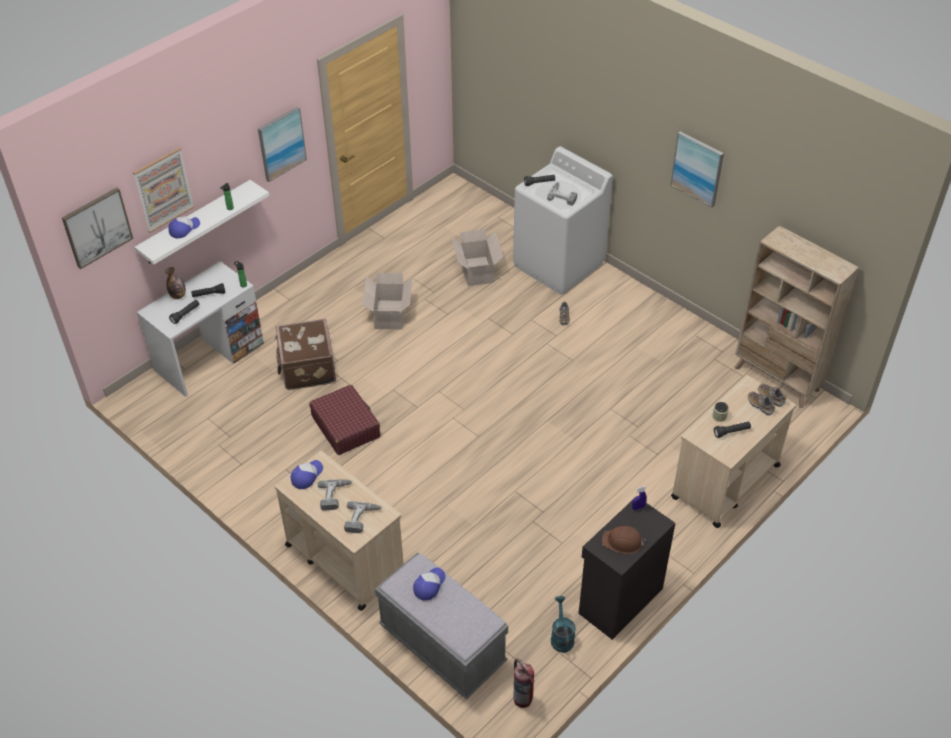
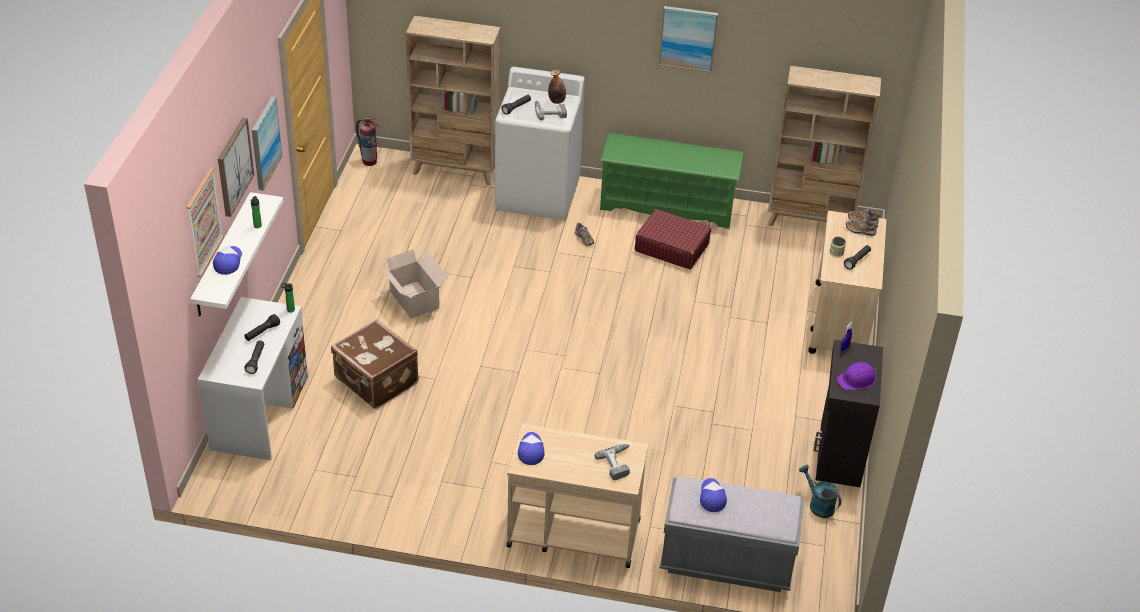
camera: 35 degrees left, 5 degrees down
picture [62,188,133,269] -> picture moved to [218,118,254,217]
bottle [165,267,186,299] -> bottle moved to [548,69,566,104]
red suitcase [310,385,380,455] -> red suitcase moved to [635,209,711,269]
power drill [318,479,352,511] -> none
cardboard box [452,229,503,286] -> none
fire extinguisher [513,658,534,708] -> fire extinguisher moved to [356,117,379,166]
brown hard hat [602,526,646,554] -> purple hard hat [836,362,876,390]
none -> beige bookcase [406,15,501,186]
none -> green shoe rack [600,133,744,229]

